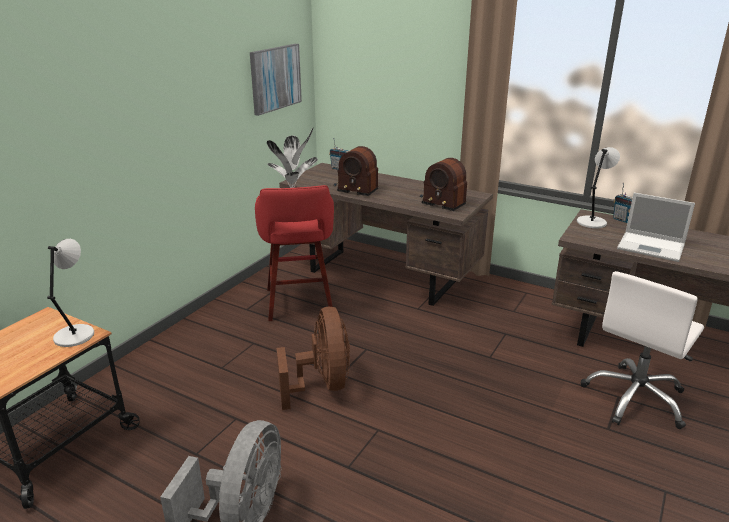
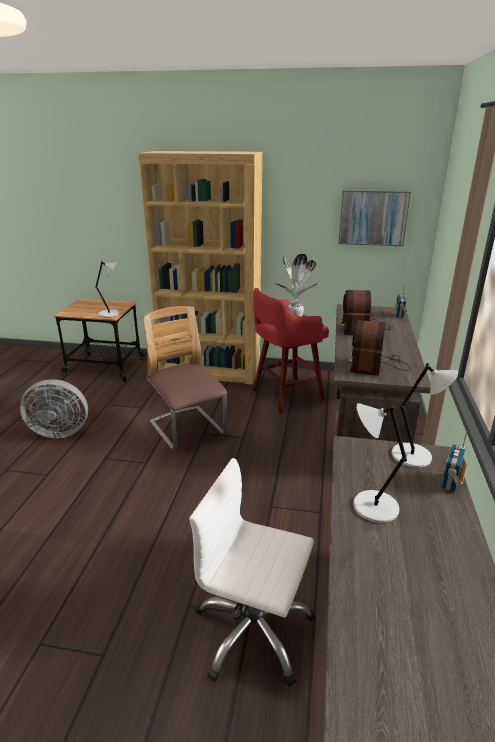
camera: 70 degrees right, 0 degrees up
brown fan [277,307,350,410] -> chair [142,306,227,450]
laptop [617,193,695,262] -> grey table lamp [353,403,407,523]
none -> brown bookcase [138,151,262,385]

